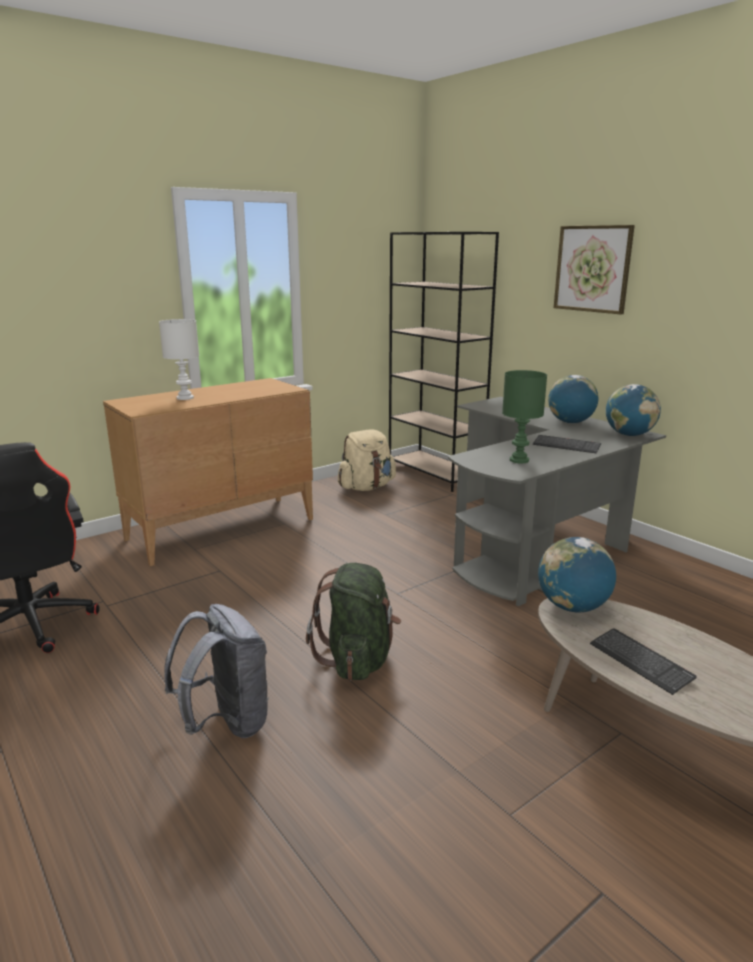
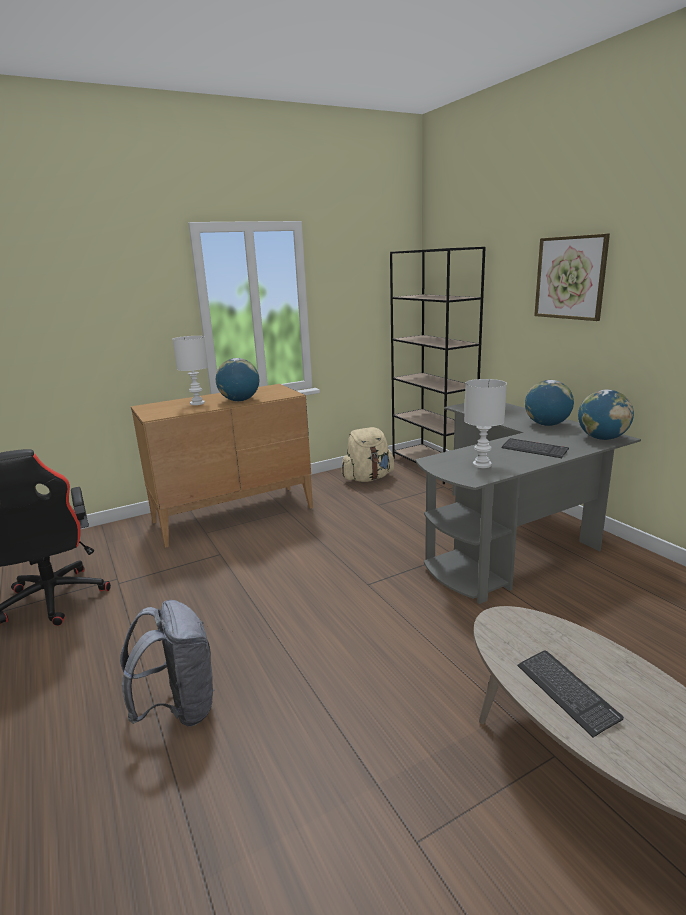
camera: 10 degrees right, 0 degrees up
green backpack [306,563,401,681] -> none
green table lamp [502,370,547,463] -> white table lamp [464,379,507,468]
globe [538,537,616,612] -> globe moved to [216,358,259,401]

